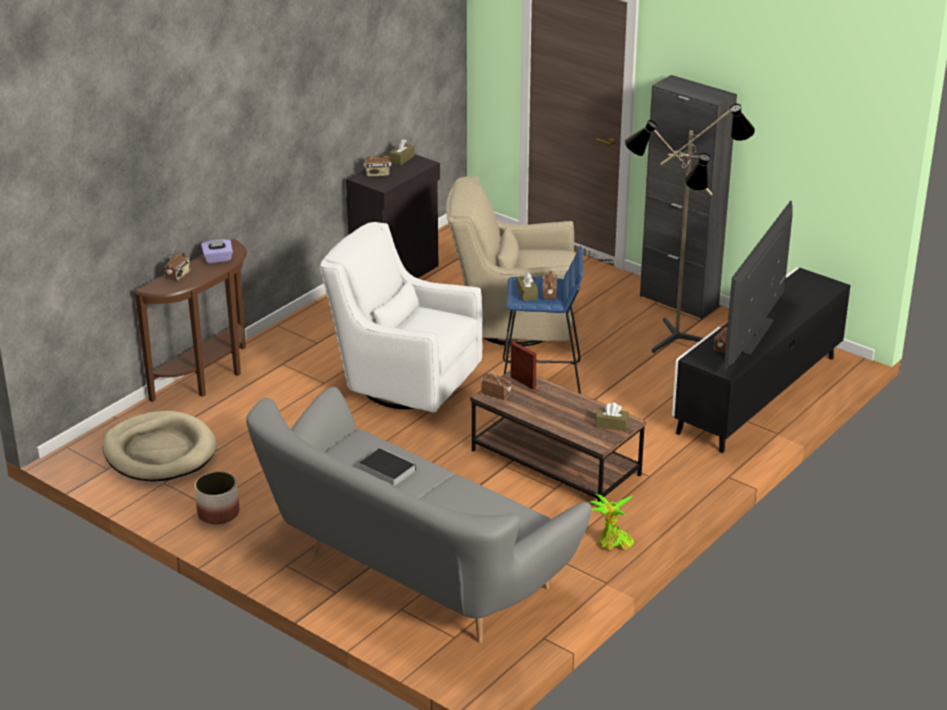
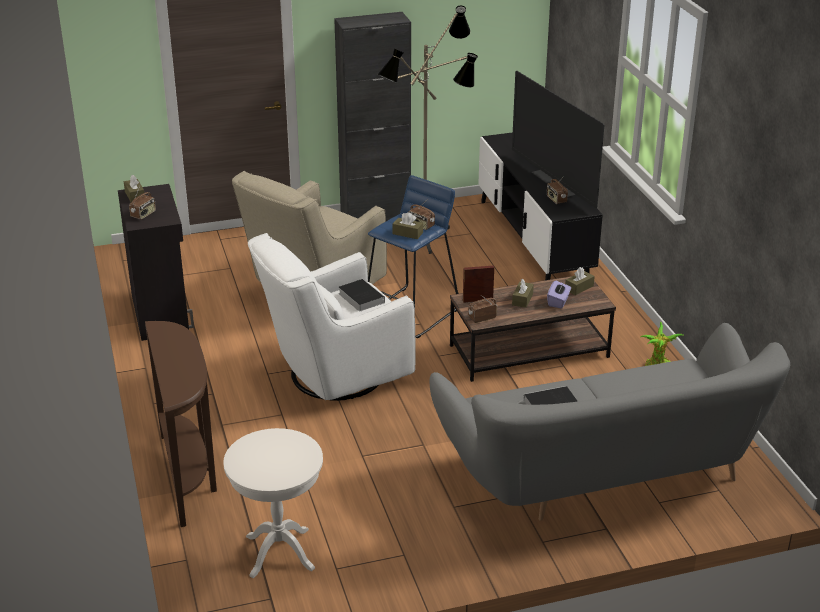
camera: 55 degrees left, 0 degrees up
beige dog bed [102,411,217,482] -> white side table [223,428,323,578]
radio [165,245,191,281] -> none
planter [195,471,239,524] -> none
purple tissue box [201,239,233,263] -> purple tissue box moved to [547,281,571,309]
none -> book [338,279,385,311]
none -> brown tissue box [512,279,534,308]

